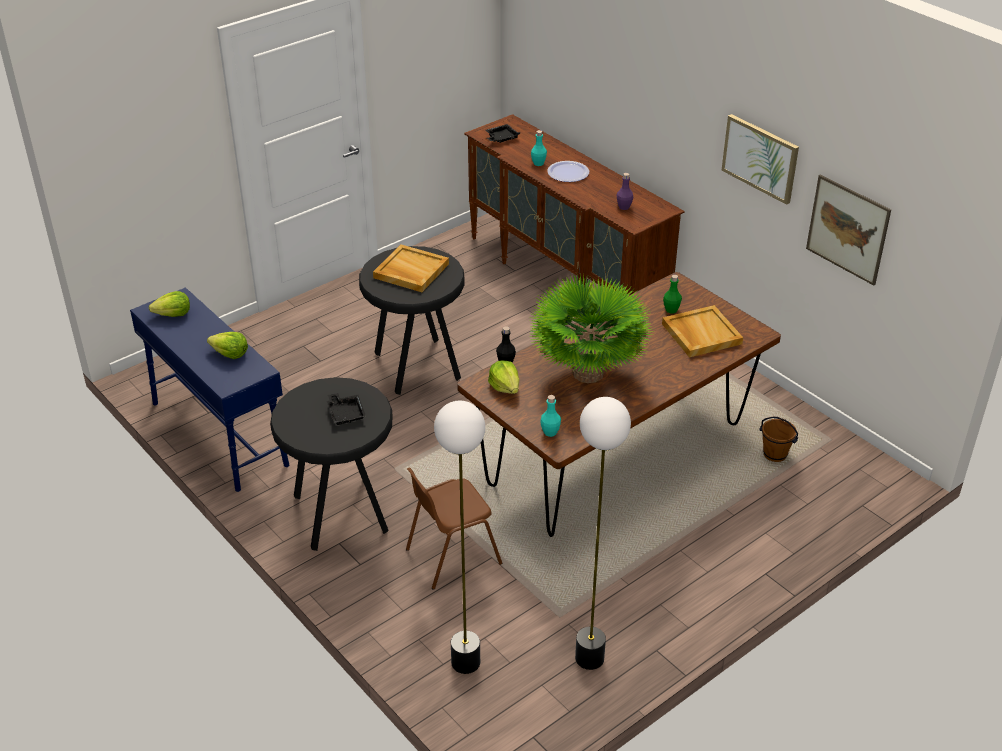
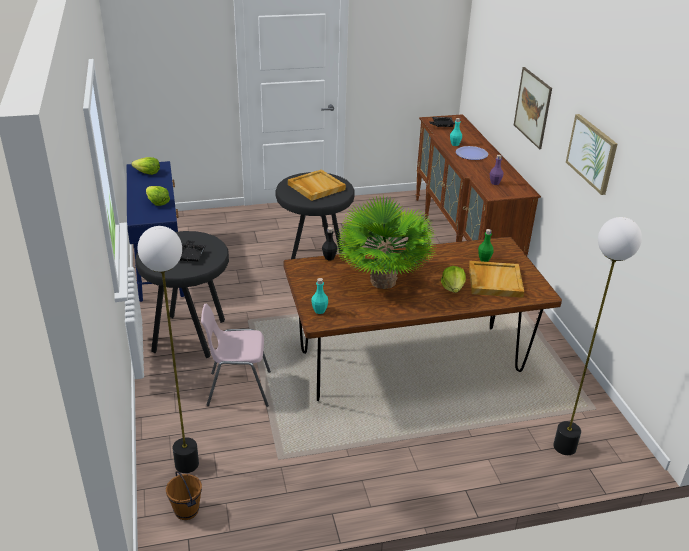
camera: 25 degrees right, 5 degrees down
brown chair [406,467,502,590] -> pink chair [201,303,271,407]
lettuce [488,360,520,394] -> lettuce moved to [441,266,466,293]
floor lamp [575,397,631,670] -> floor lamp moved to [553,217,642,455]
brown bucket [759,417,798,462] -> brown bucket moved to [166,471,202,520]
picture [806,174,891,286] -> picture moved to [514,67,552,149]

